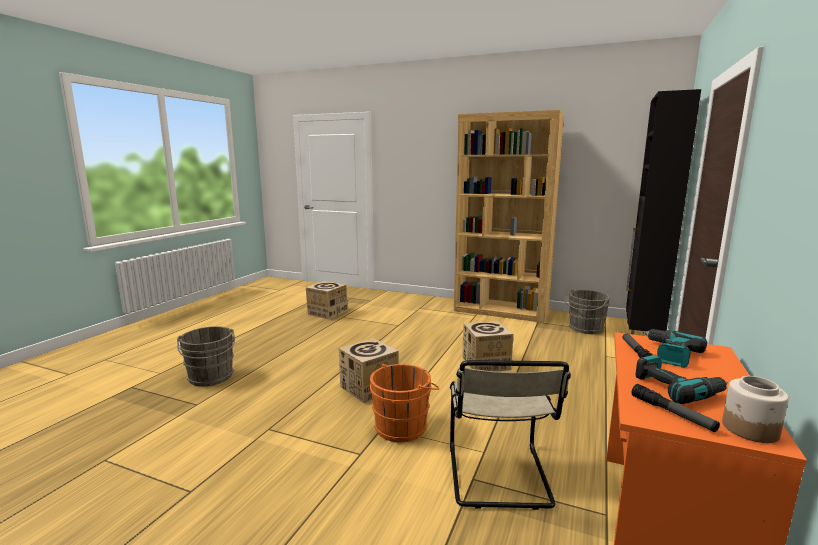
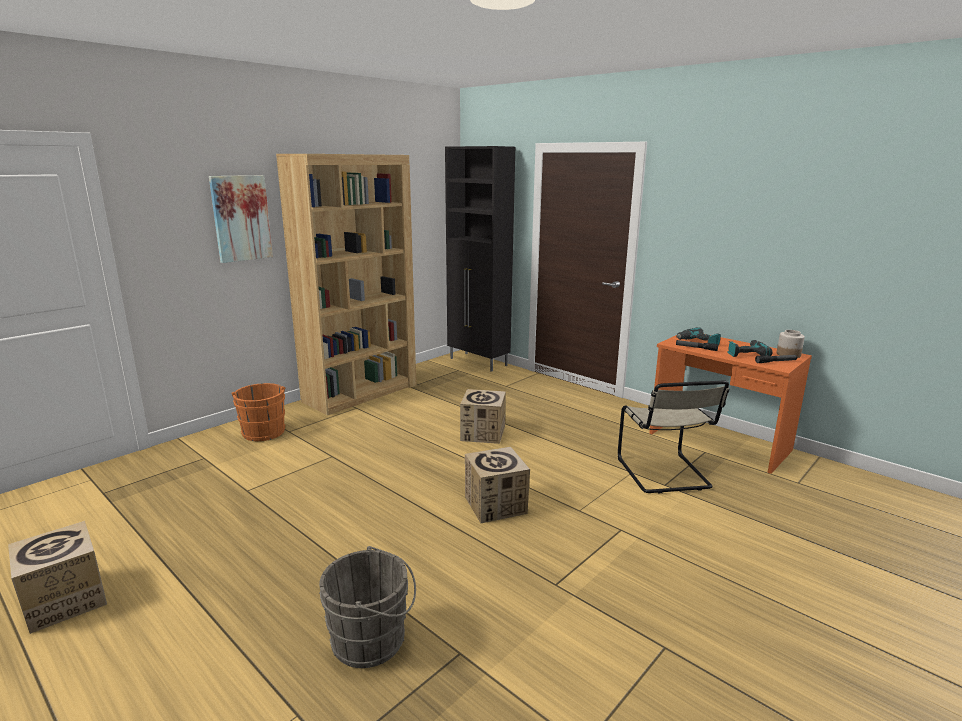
camera: 70 degrees left, 5 degrees up
cardboard box [306,281,347,320] -> cardboard box moved to [8,521,107,634]
orange bucket [369,364,440,442] -> orange bucket moved to [231,383,285,441]
beige chair [450,360,571,510] -> beige chair turned 60 degrees clockwise [618,381,729,494]
grey bucket [564,289,610,334] -> none
none -> picture [209,175,273,263]

